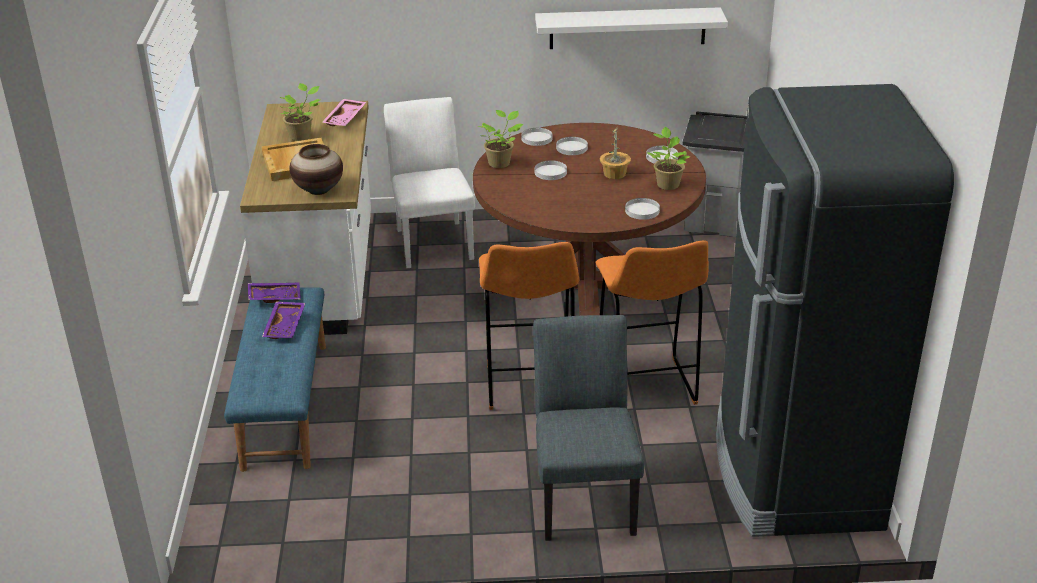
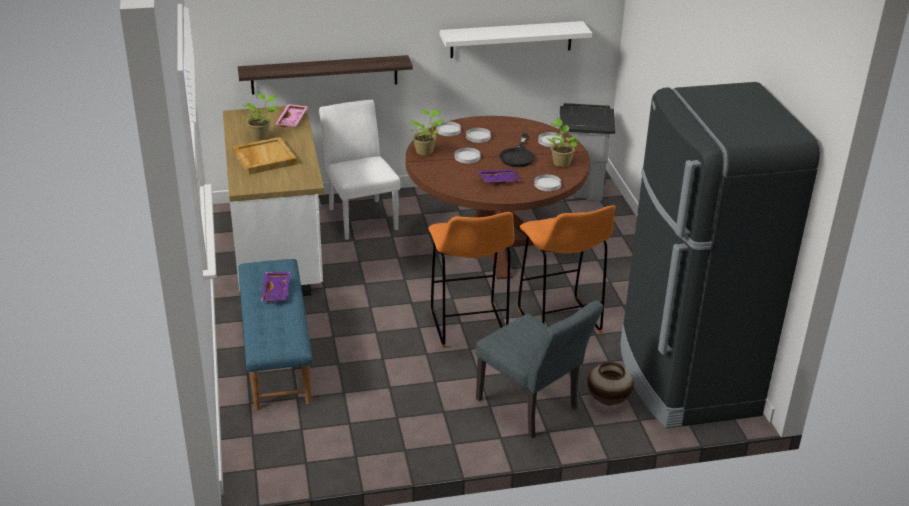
camera: 10 degrees left, 0 degrees up
purple tray [248,282,301,303] -> purple tray moved to [478,169,522,185]
vase [289,144,343,195] -> vase moved to [587,362,634,405]
grey chair [533,315,644,541] -> grey chair turned 150 degrees clockwise [475,300,603,438]
potted plant [600,127,631,179] -> black frying pan [500,133,535,167]
none -> shelf [238,55,413,95]

